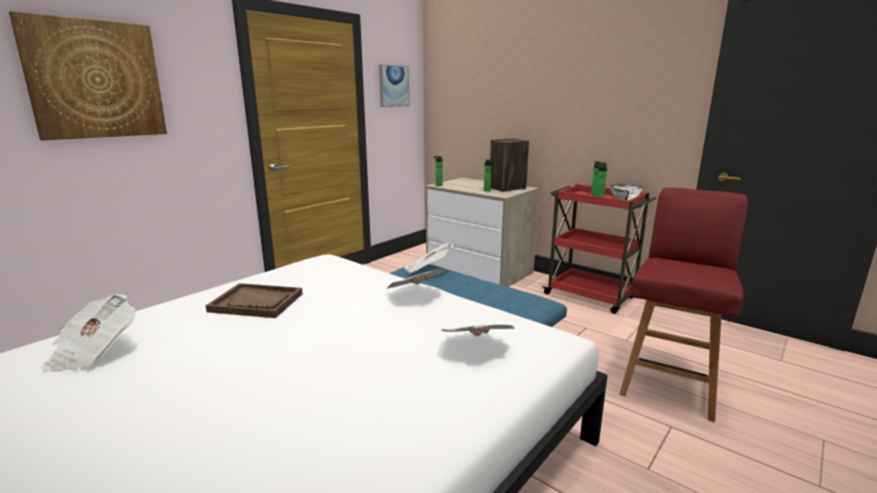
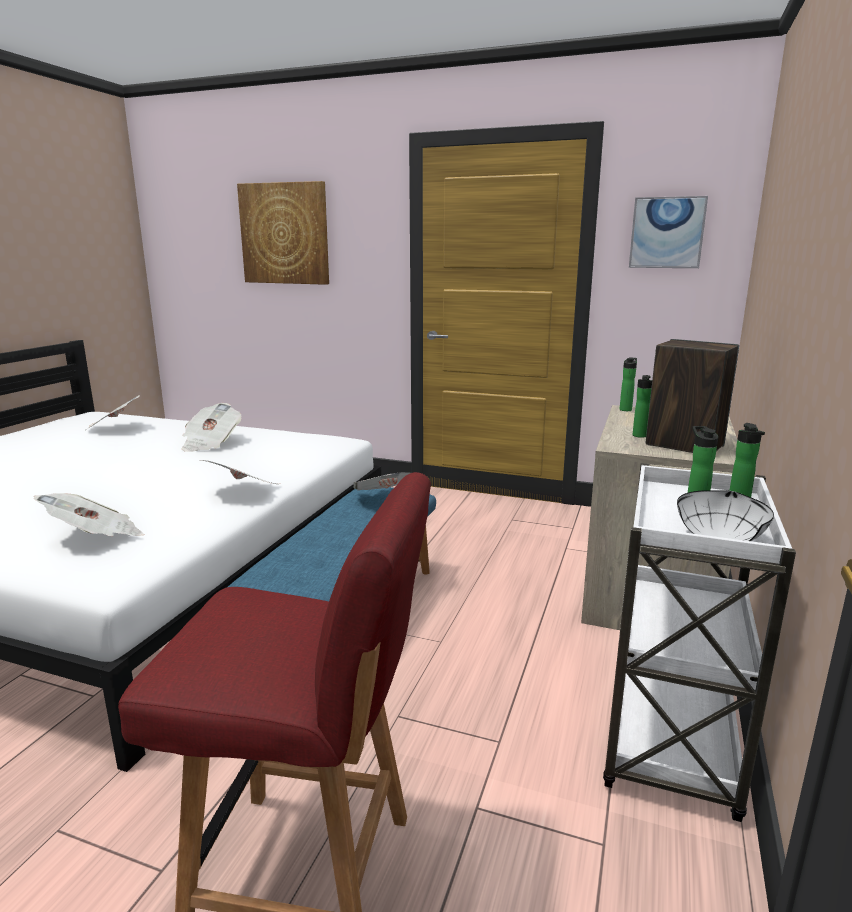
camera: 70 degrees right, 0 degrees up
brown tray [206,283,303,318] -> newspaper [182,403,242,452]
red cart [542,184,656,314] -> white cart [603,463,796,822]

